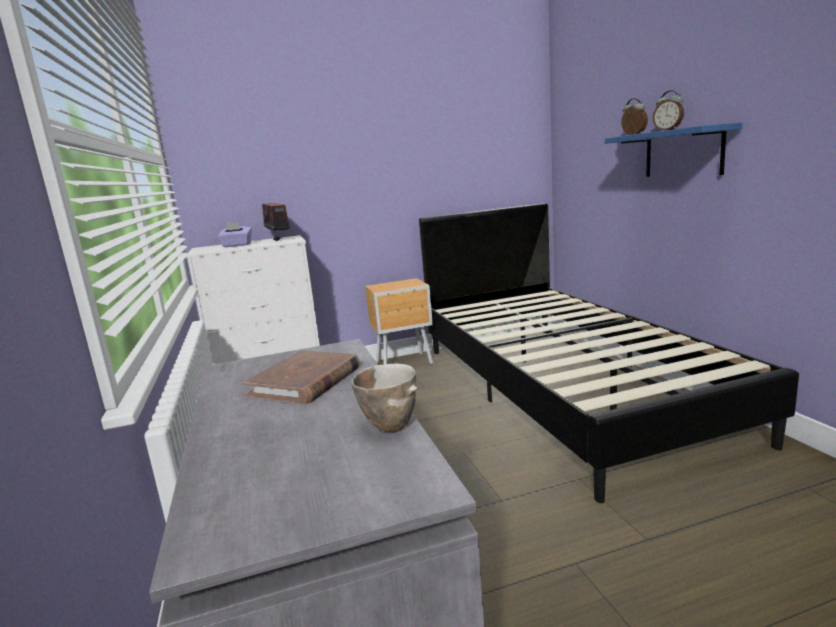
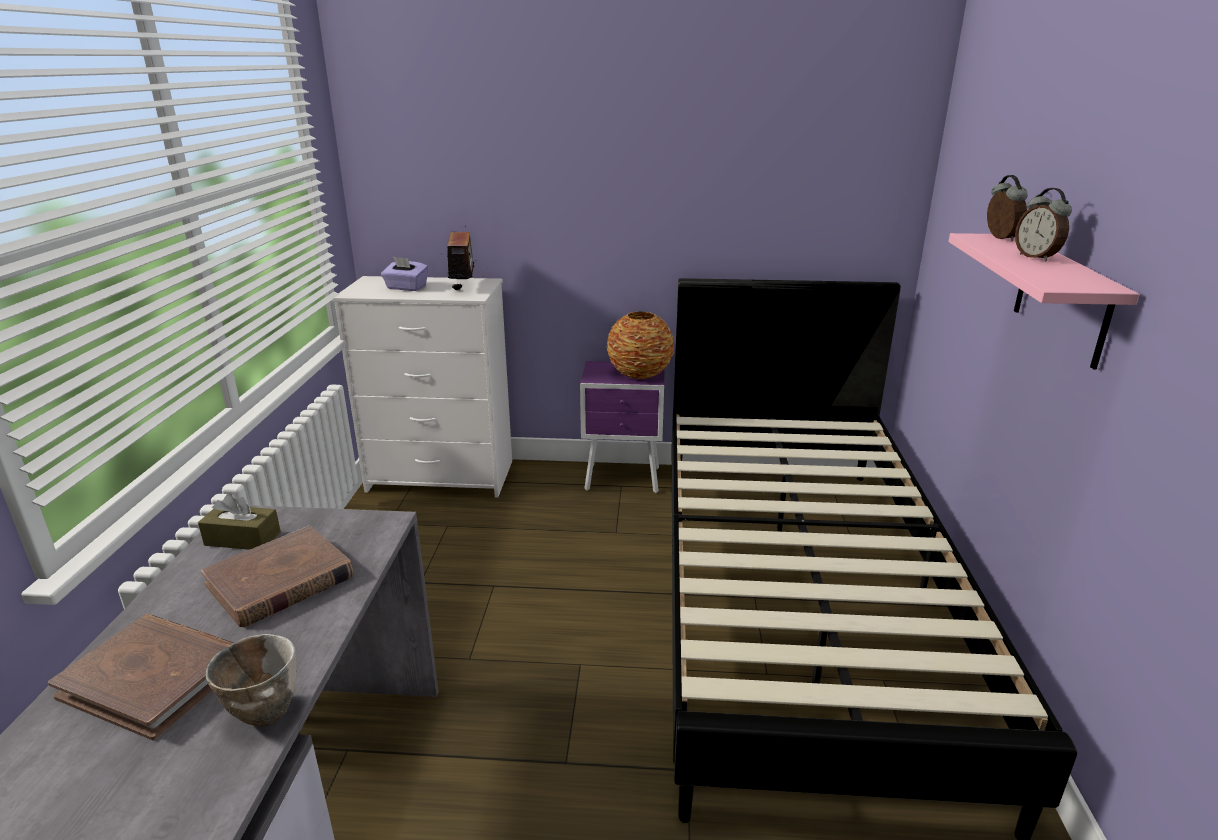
camera: 20 degrees right, 10 degrees up
brown nightstand [365,278,433,365] -> purple nightstand [580,361,665,493]
blue shelf [605,122,743,177] -> pink shelf [948,233,1139,370]
none -> brown book [48,614,234,740]
none -> brown tissue box [198,493,281,550]
none -> vase [607,312,674,379]

